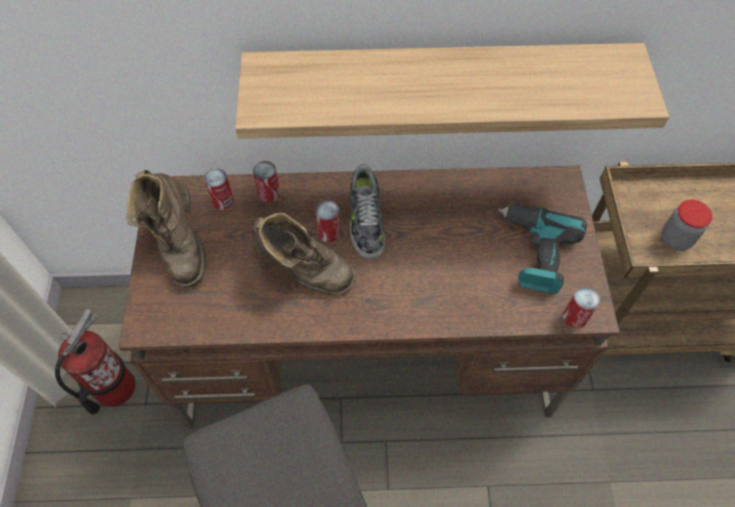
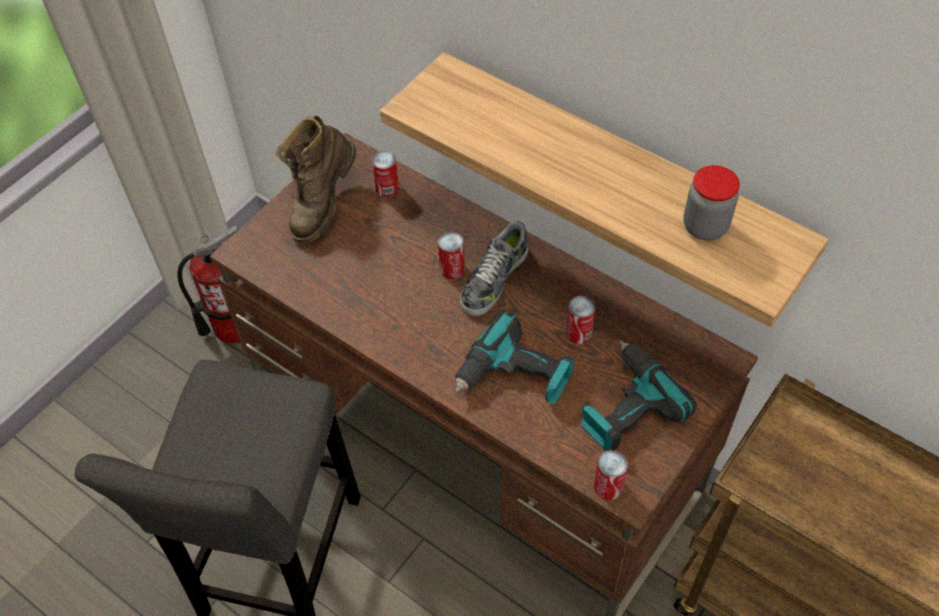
camera: 40 degrees right, 5 degrees down
brown boot [251,213,356,295] -> none
can [253,161,280,203] -> can moved to [566,296,596,344]
jar [661,200,712,251] -> jar moved to [683,165,740,240]
none -> power drill [455,311,574,404]

